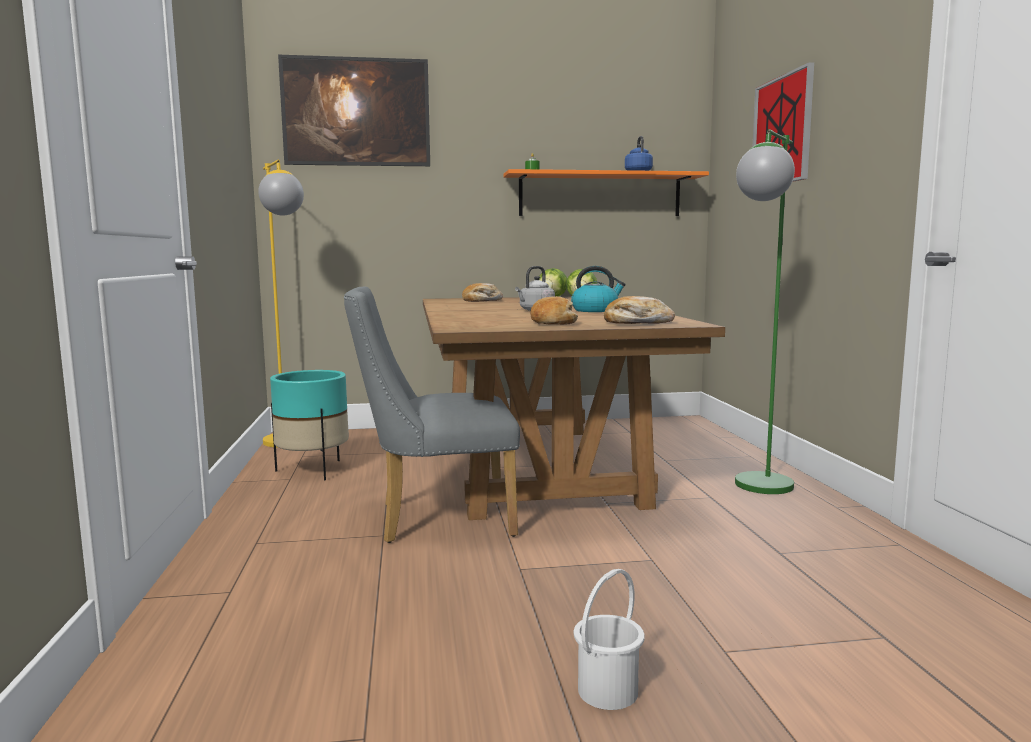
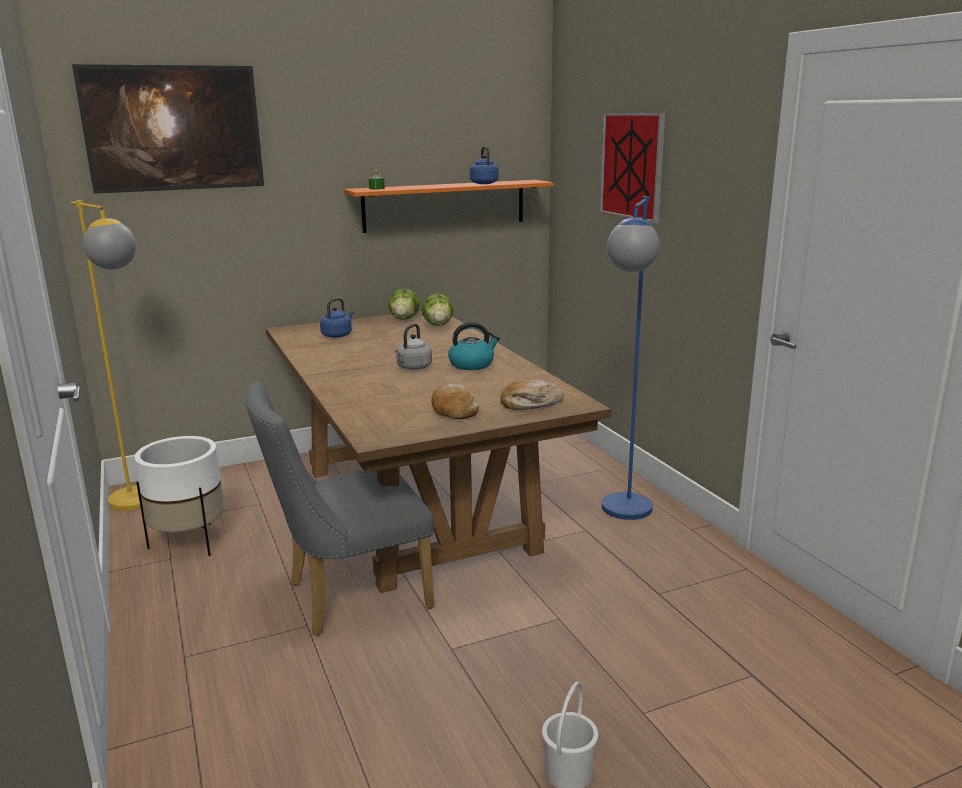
camera: 15 degrees left, 10 degrees up
turquoise planter [270,370,349,480] -> white planter [135,436,224,556]
bread [462,283,503,302] -> blue kettle [320,298,354,338]
green floor lamp [735,129,795,494] -> blue floor lamp [602,196,660,520]

